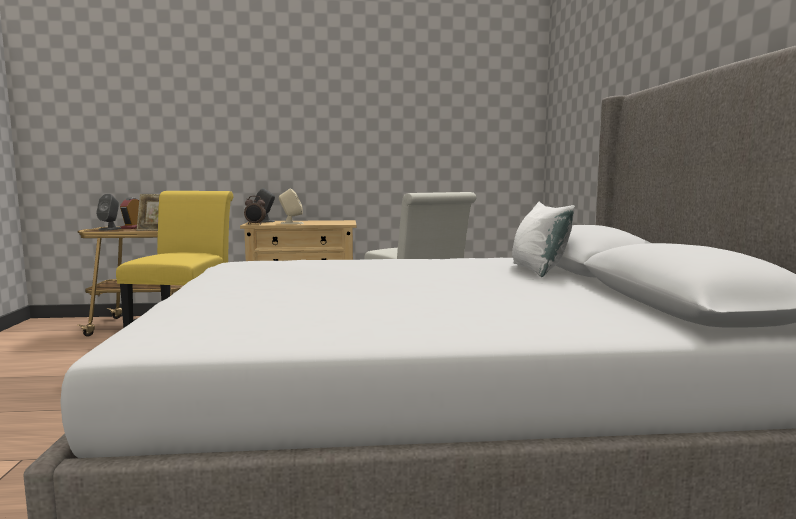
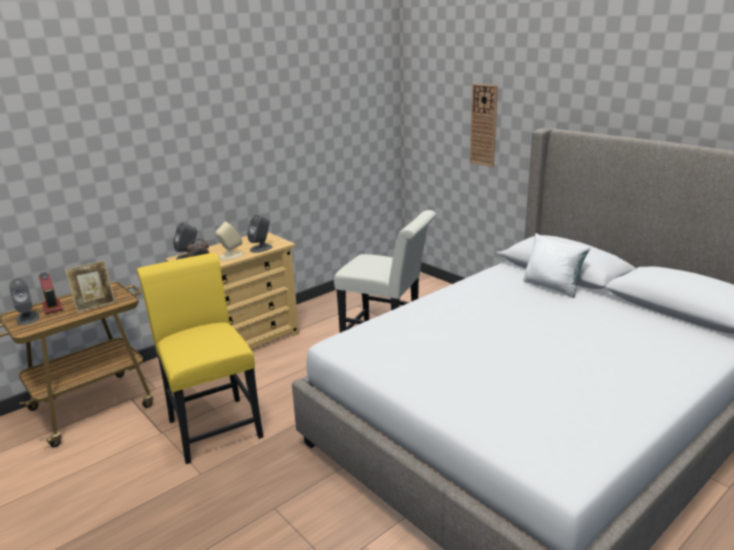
camera: 35 degrees left, 15 degrees up
none -> grey speaker [247,214,272,253]
none -> wall clock [470,84,498,167]

